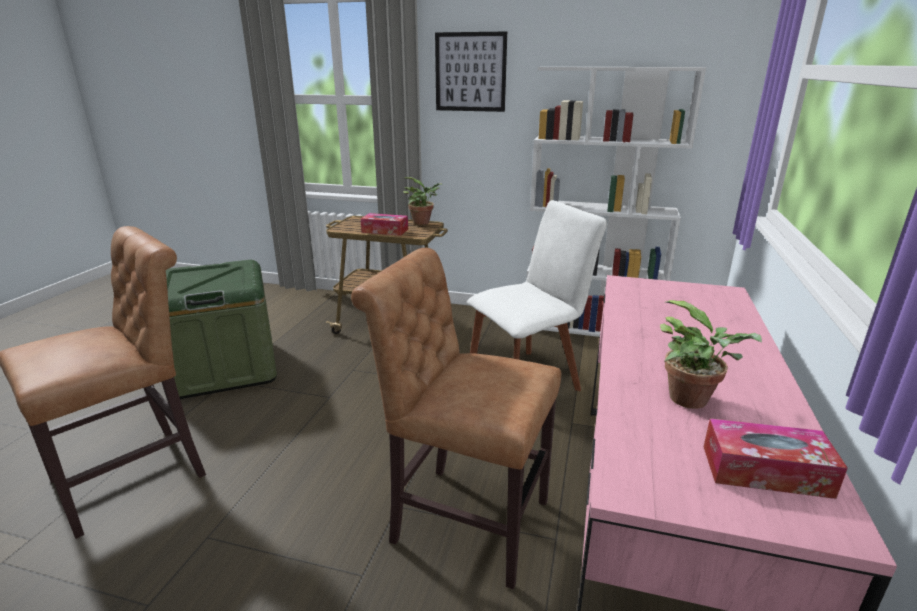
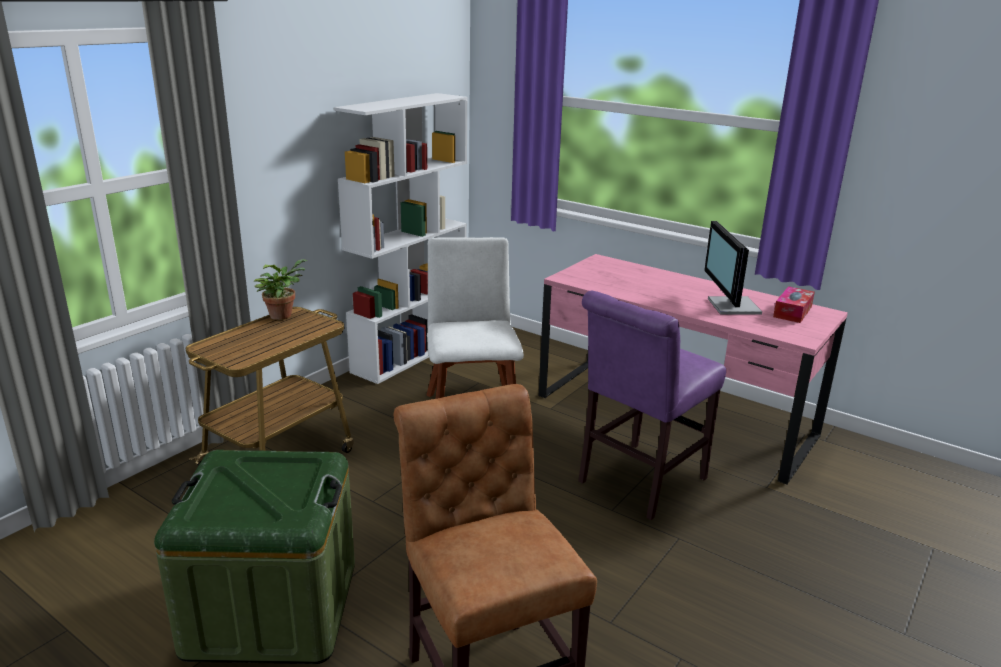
camera: 70 degrees left, 0 degrees up
brown chair [351,248,561,589] -> purple chair [578,291,726,520]
tissue box [361,213,408,236] -> none
picture [435,31,507,112] -> none
potted plant [660,300,762,409] -> monitor [704,221,762,315]

